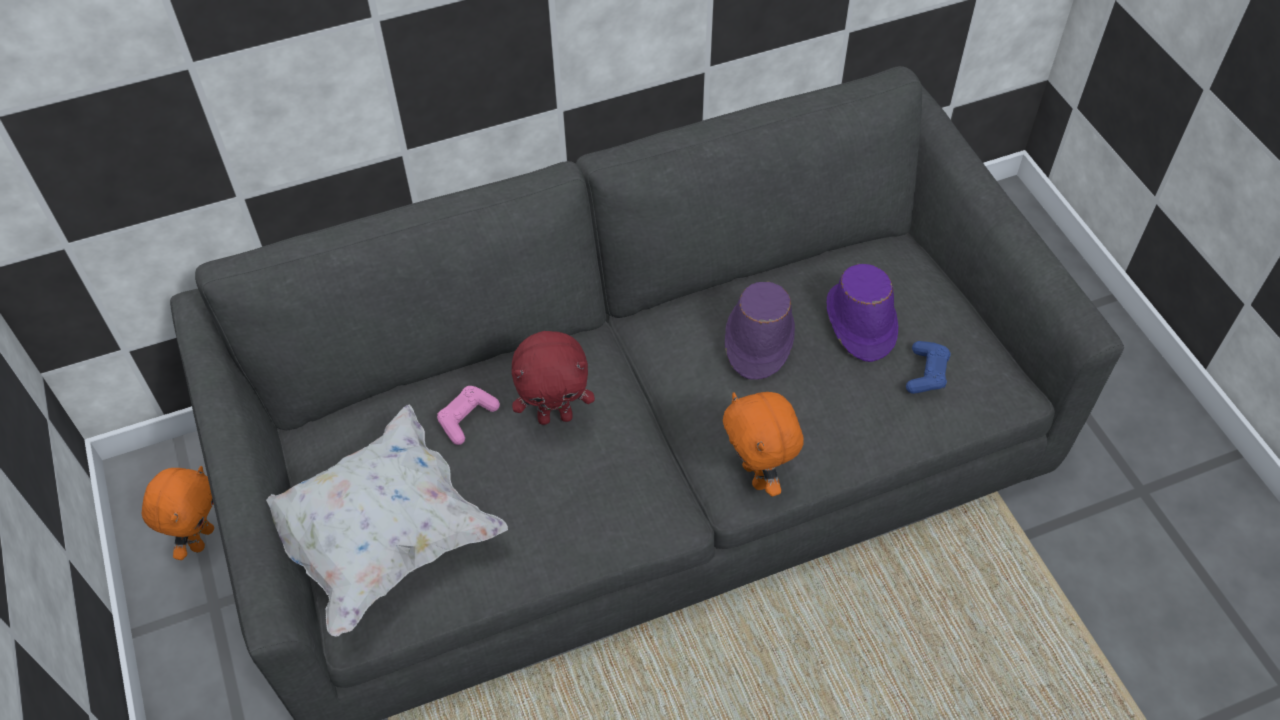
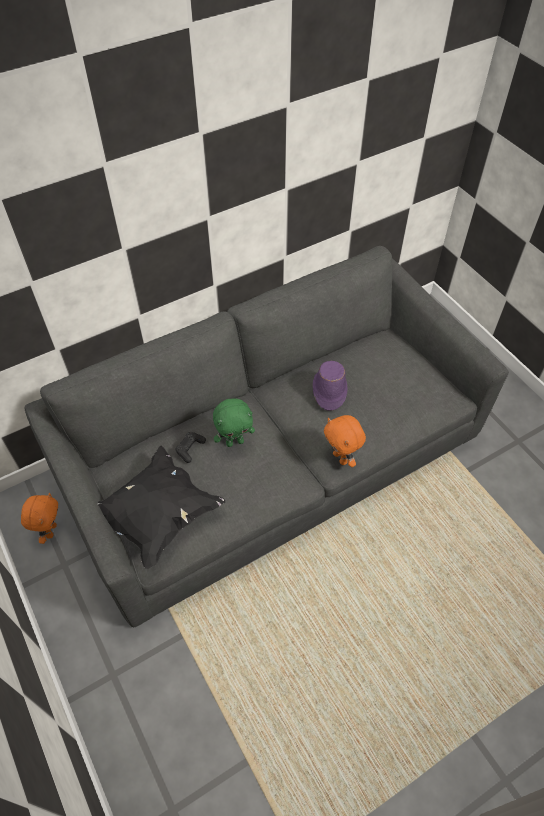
camera: 10 degrees left, 0 degrees up
white pillow [266,405,508,636] -> black pillow [98,446,225,569]
pink game controller [437,386,500,445] -> black game controller [175,432,206,463]
red plush toy [512,331,595,425] -> green plush toy [213,399,255,447]
purple hat [827,264,898,362] -> none
blue game controller [906,341,951,394] -> none

